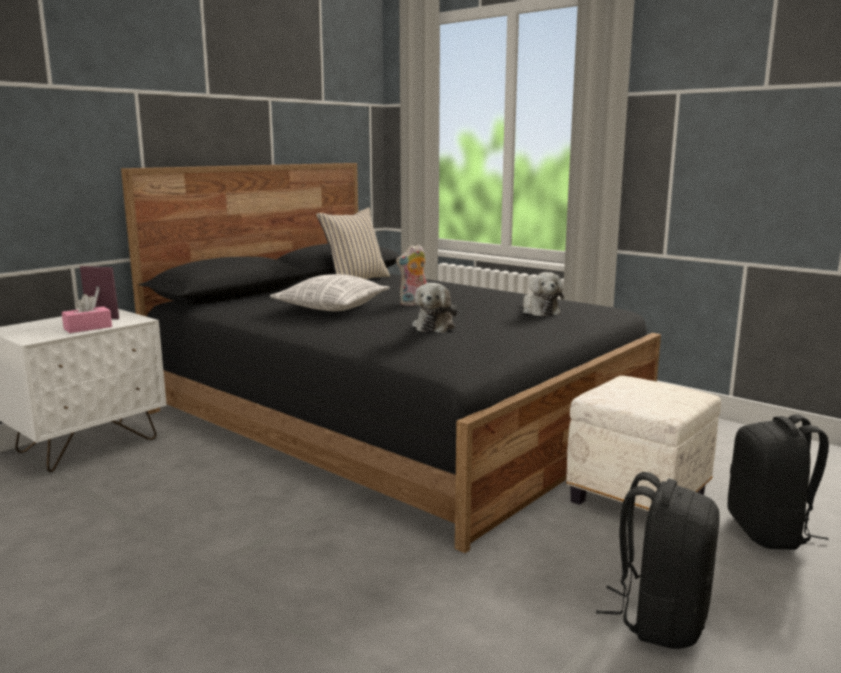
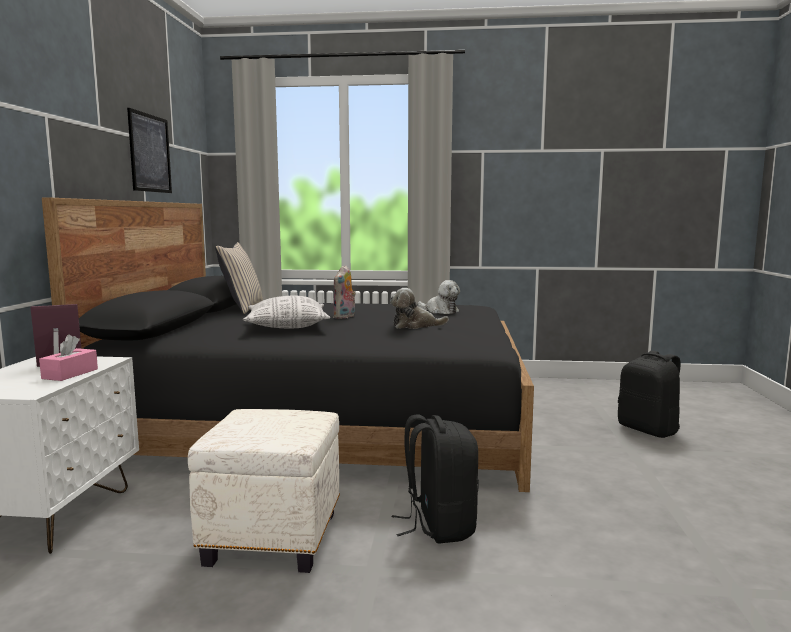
camera: 35 degrees left, 5 degrees down
plush toy [412,283,458,333] -> plush toy turned 105 degrees clockwise [390,288,449,329]
white ottoman [566,376,721,511] -> white ottoman moved to [188,409,340,573]
black backpack [596,472,719,649] -> black backpack moved to [392,414,479,544]
none -> picture [127,108,172,193]

